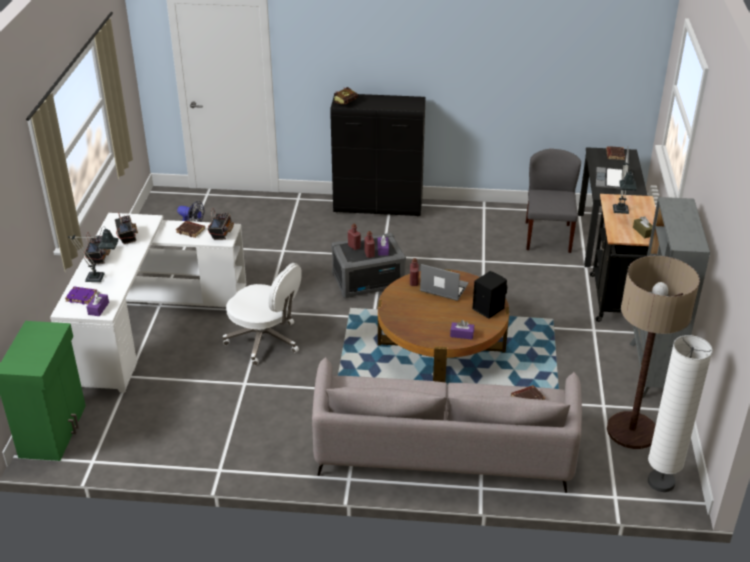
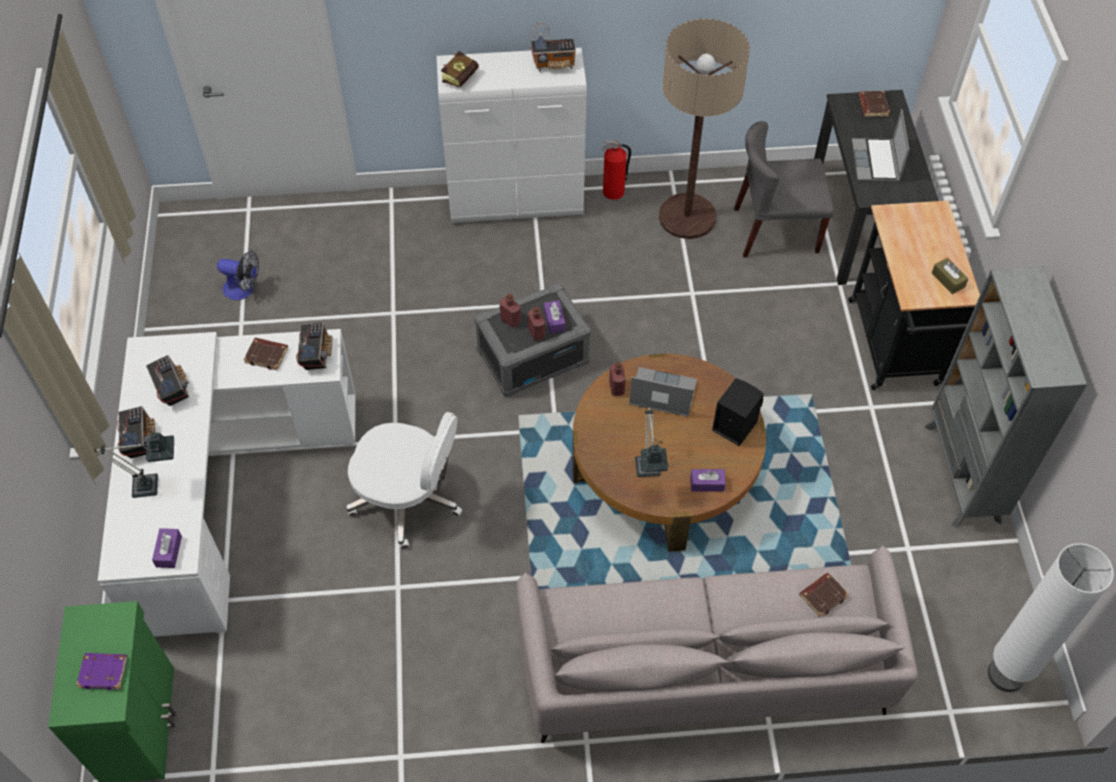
camera: 10 degrees left, 20 degrees up
purple book [65,287,97,304] -> purple book moved to [76,653,127,690]
black cabinet [330,94,426,216] -> white cabinet [437,48,587,223]
grey chair [526,149,581,253] -> grey chair turned 90 degrees counterclockwise [734,121,834,257]
floor lamp [607,256,700,449] -> floor lamp moved to [659,19,750,239]
table lamp [613,161,637,214] -> table lamp moved to [635,406,668,477]
none -> radio [531,22,576,71]
none -> fire extinguisher [602,140,631,200]

